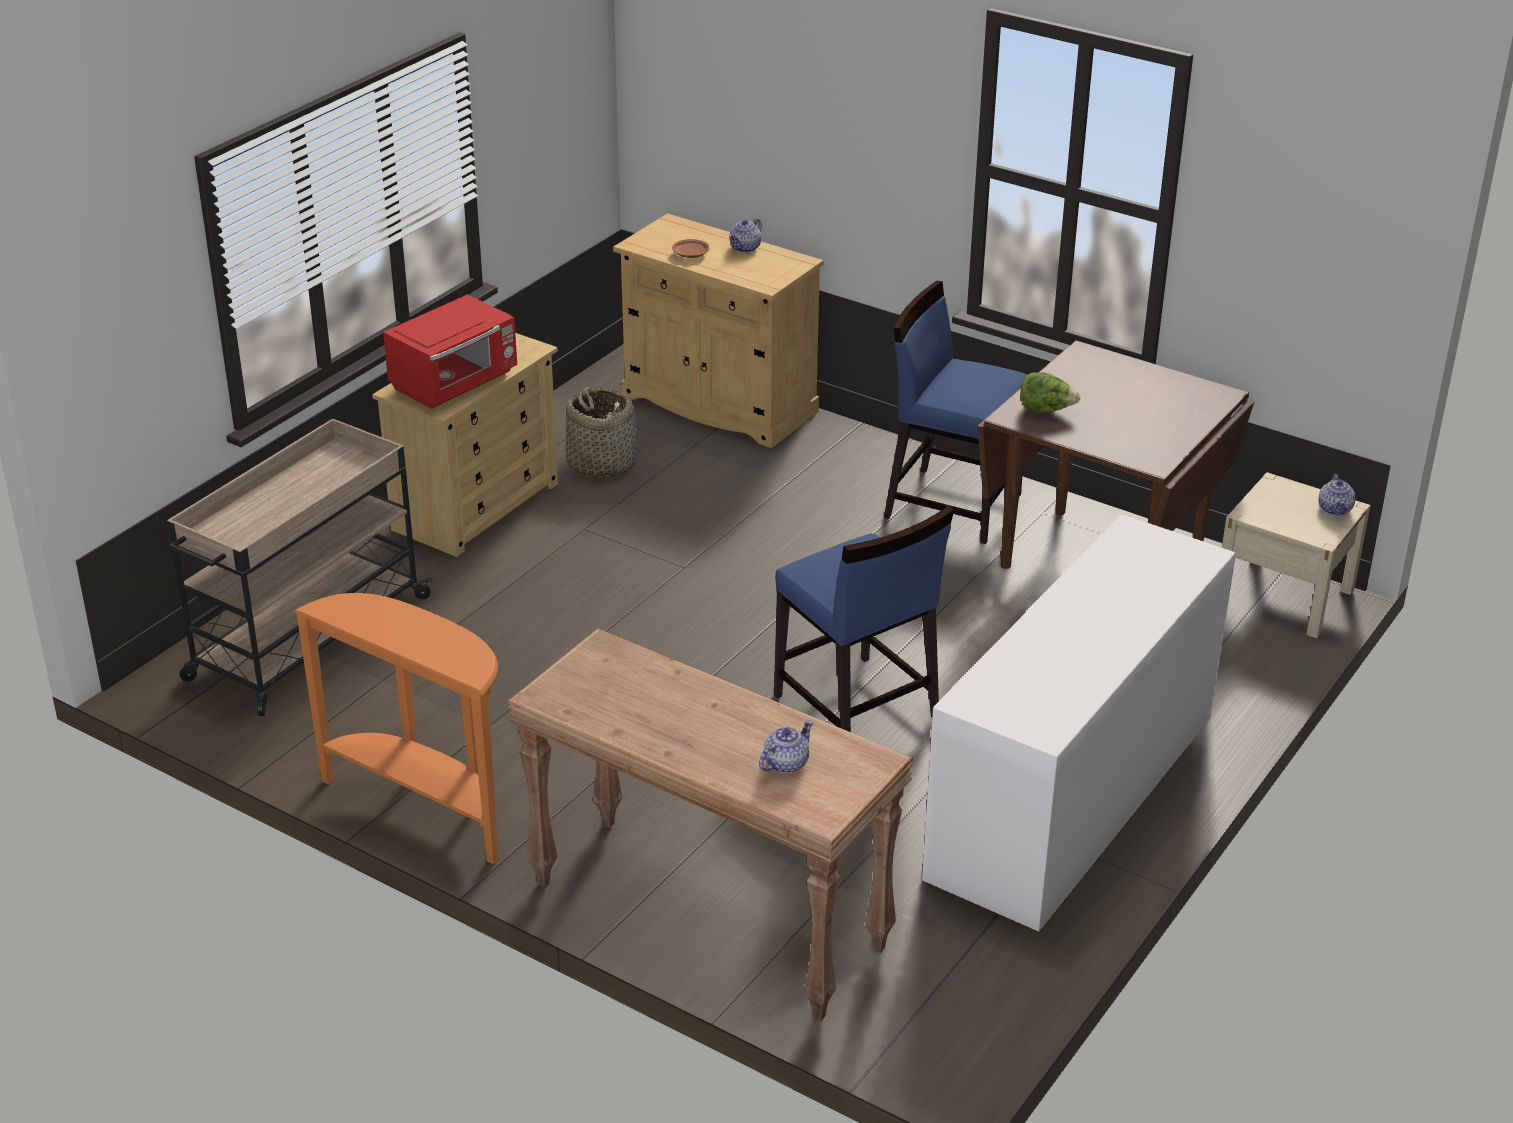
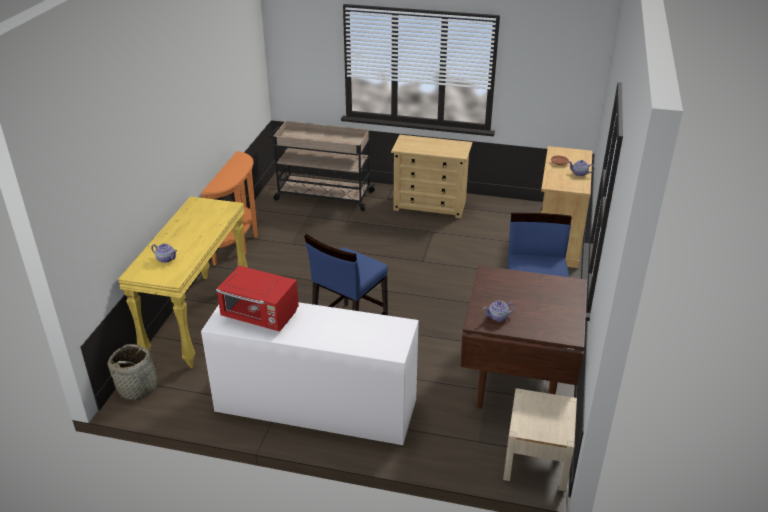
camera: 70 degrees right, 0 degrees up
red microwave [383,294,517,409] -> red microwave moved to [216,266,299,332]
brown console table [508,629,913,1021] -> yellow console table [118,196,248,368]
basket [566,387,637,478] -> basket moved to [107,344,160,401]
lettuce [1020,372,1080,413] -> none
teapot [1318,474,1356,516] -> teapot moved to [483,300,515,322]

